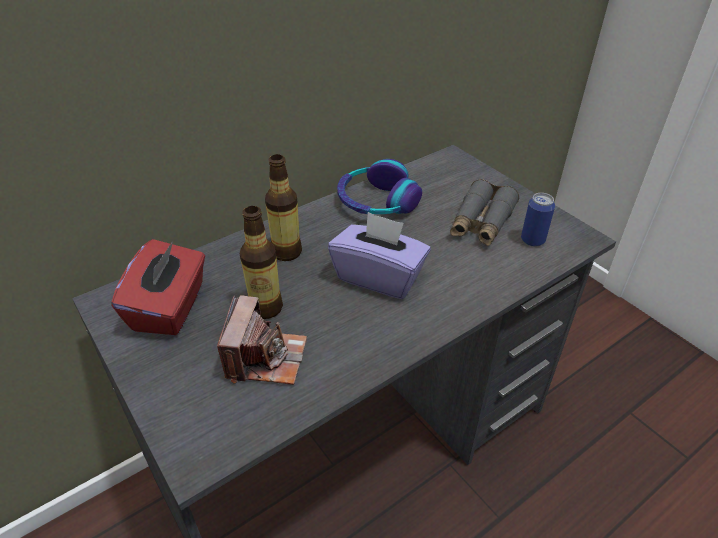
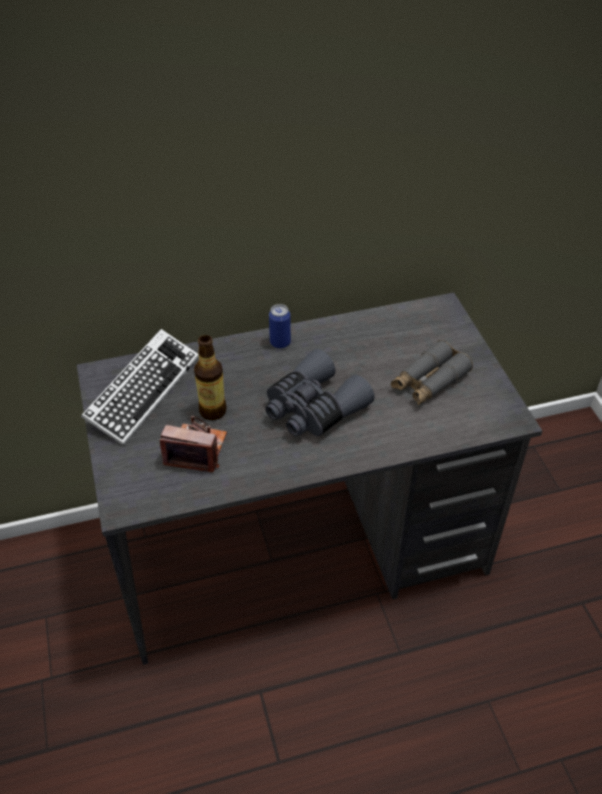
camera: 20 degrees right, 5 degrees up
red tissue box [111,239,205,335] -> keyboard [81,329,199,446]
camera [217,295,307,385] -> camera turned 105 degrees counterclockwise [160,416,227,472]
bottle [265,154,302,261] -> none
purple tissue box [328,212,431,299] -> grey binoculars [265,349,375,436]
headphones [337,159,422,214] -> none
can [521,193,555,247] -> can moved to [269,304,291,349]

